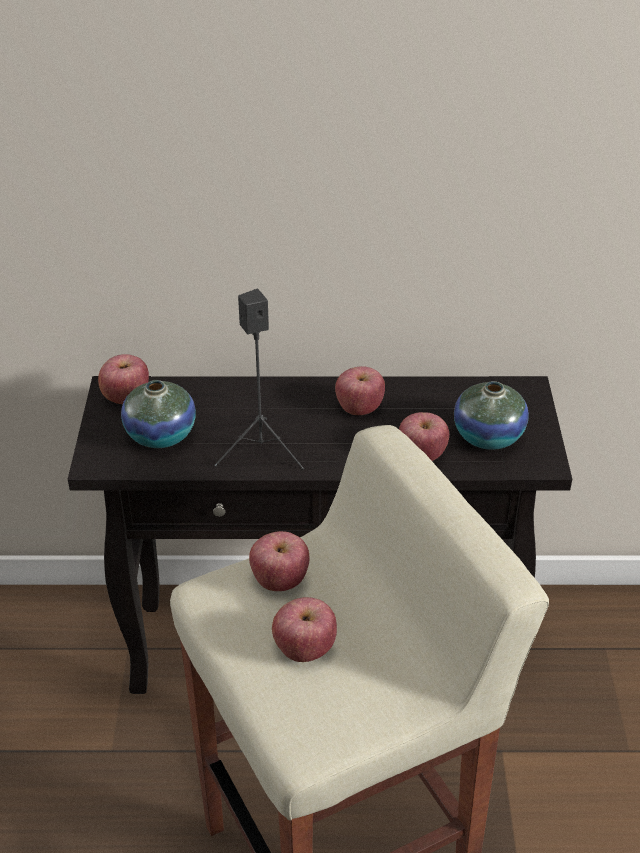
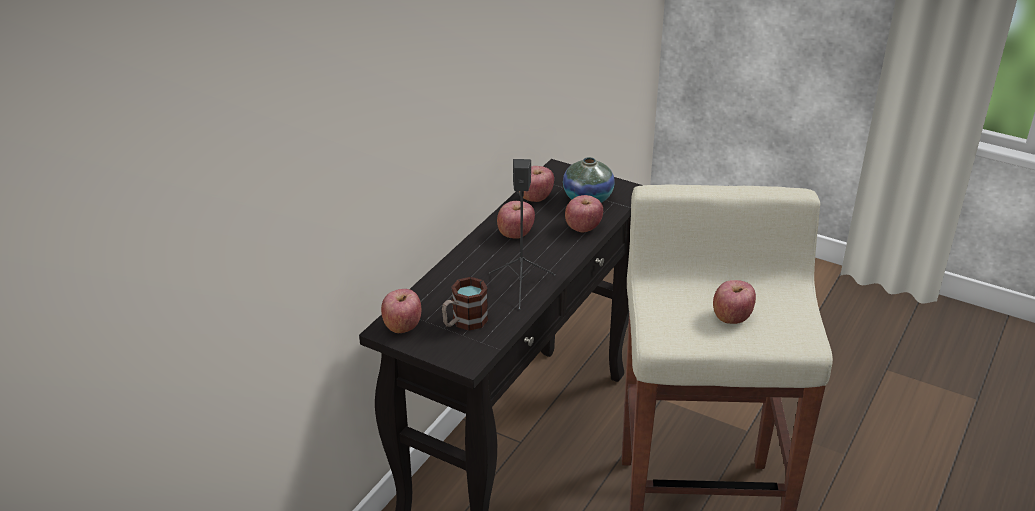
camera: 60 degrees left, 5 degrees down
vase [121,380,196,448] -> mug [442,277,488,330]
apple [249,531,309,591] -> apple moved to [519,166,554,202]

